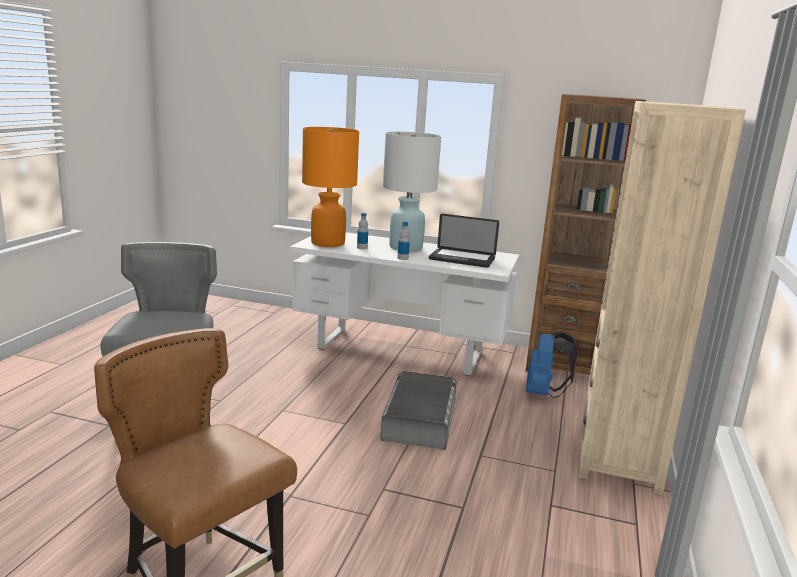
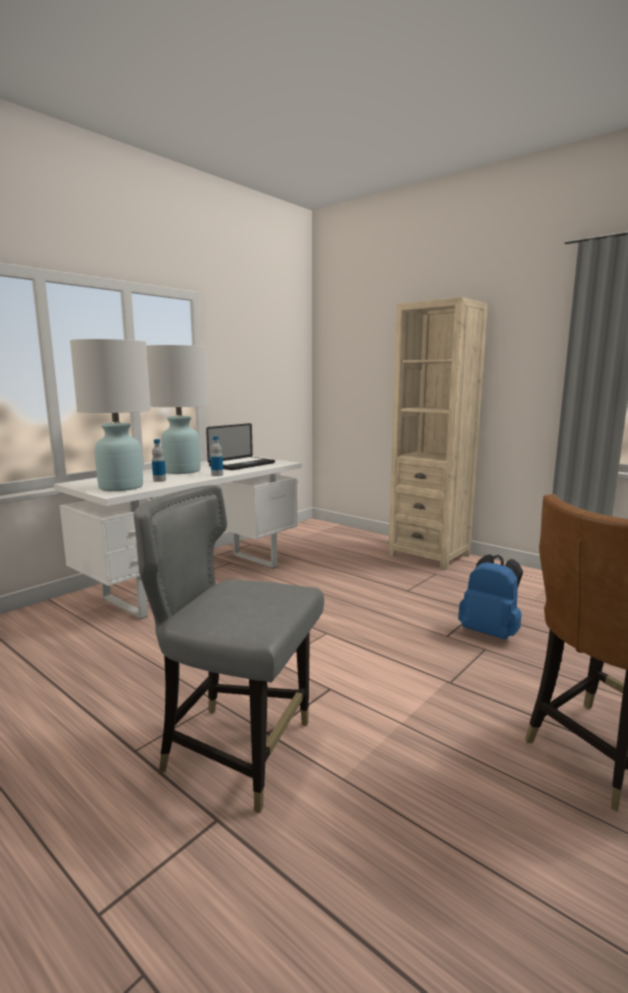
camera: 65 degrees left, 5 degrees down
orange table lamp [302,127,359,247] -> white table lamp [70,339,151,491]
grey storage box [380,371,457,450] -> none
brown bookcase [526,94,646,375] -> none
blue backpack [526,331,577,398] -> blue backpack moved to [458,554,523,639]

